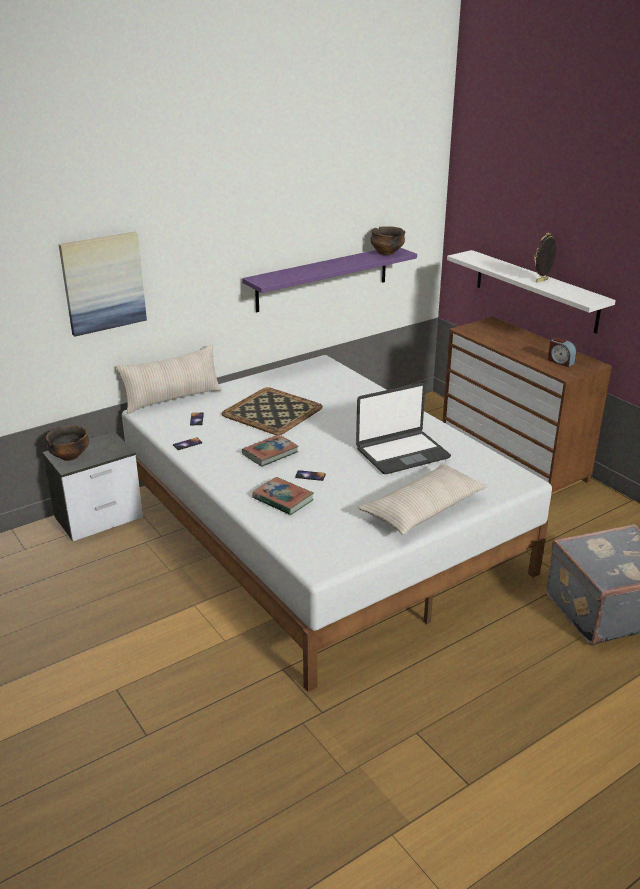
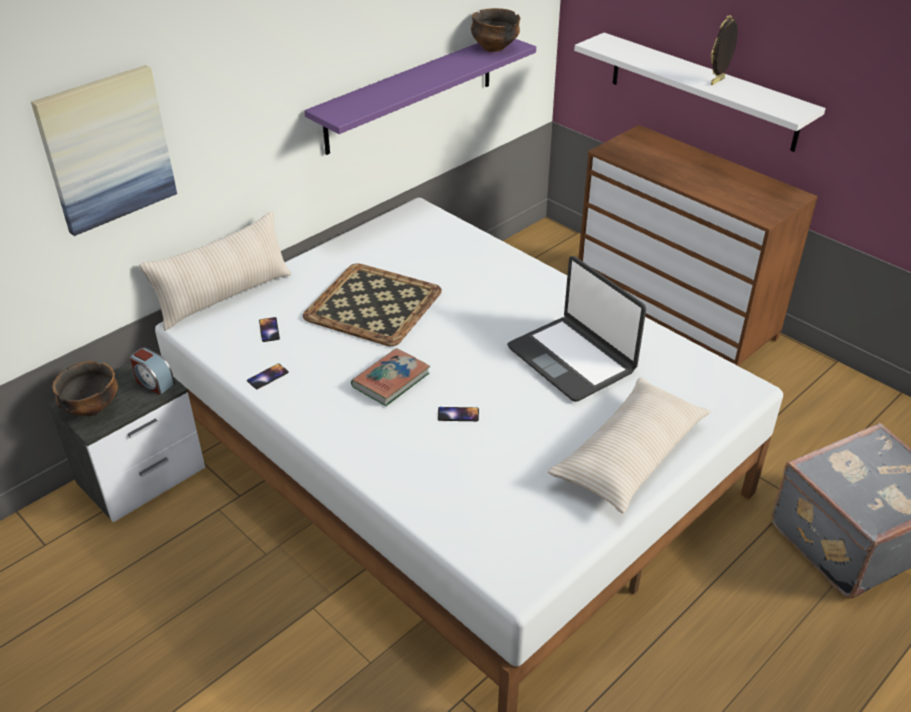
camera: 10 degrees left, 10 degrees up
book [252,477,314,515] -> none
laptop [356,383,451,474] -> laptop turned 90 degrees clockwise [507,256,646,402]
alarm clock [548,338,577,367] -> alarm clock moved to [130,347,175,395]

